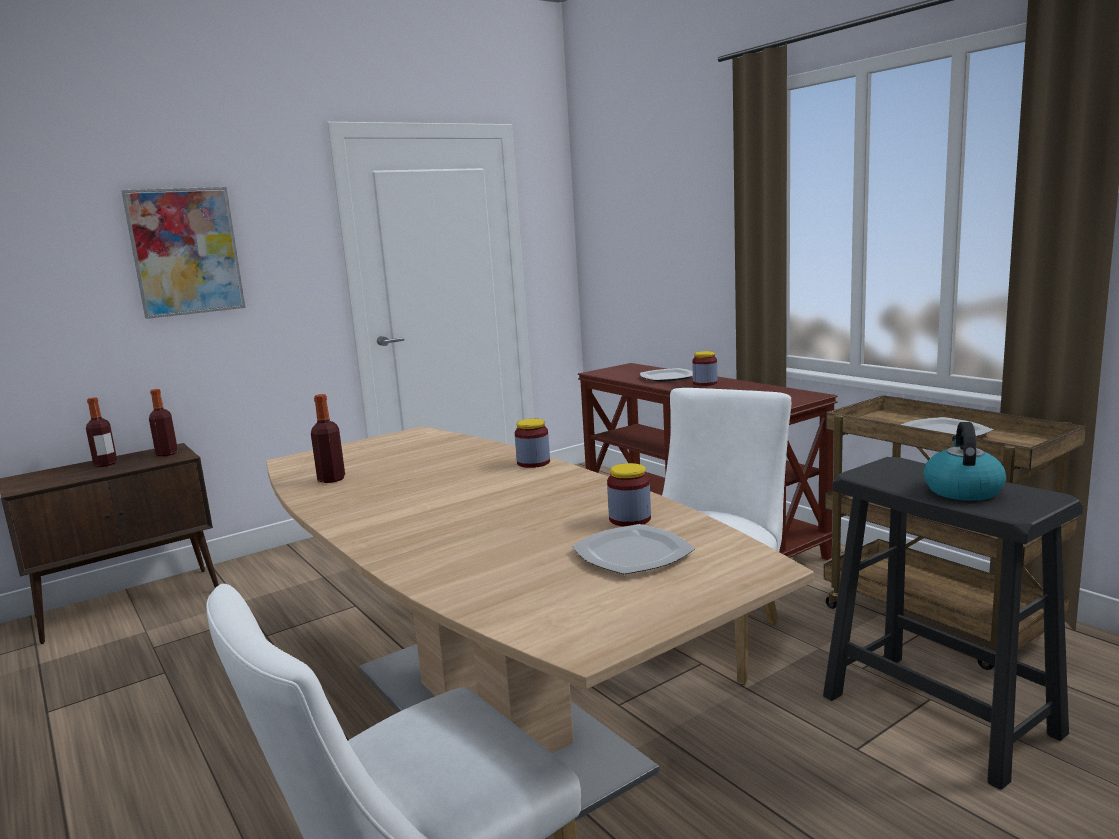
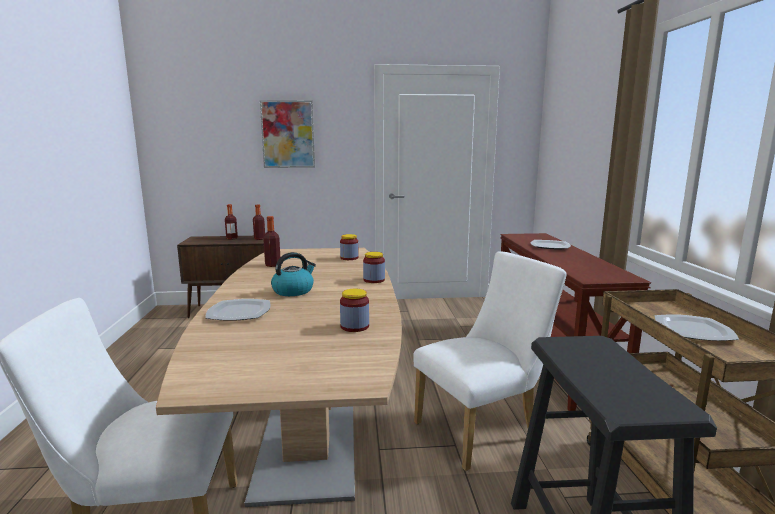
camera: 30 degrees right, 0 degrees up
plate [572,524,695,574] -> plate moved to [206,299,271,321]
jar [692,351,718,386] -> jar moved to [340,234,359,260]
kettle [924,422,1006,501] -> kettle moved to [271,252,316,296]

